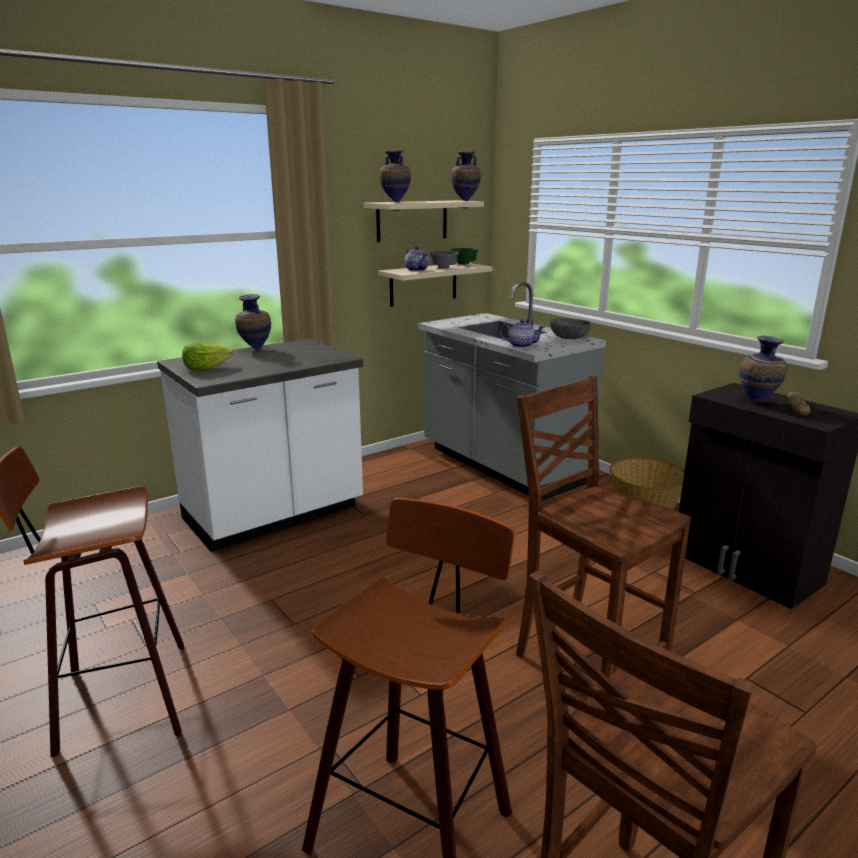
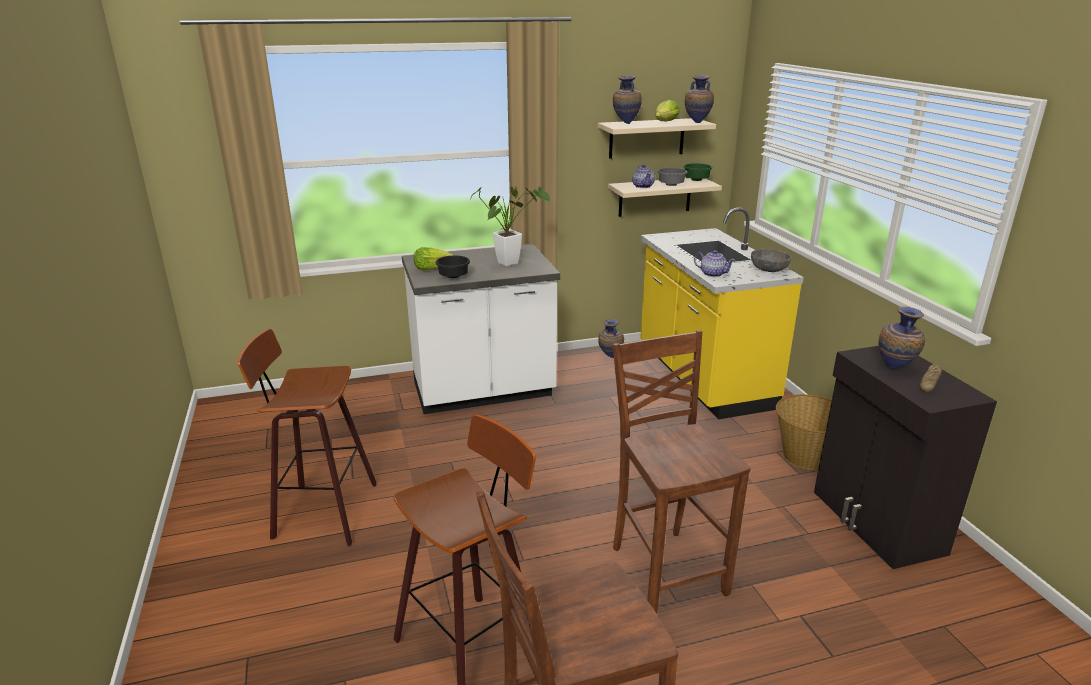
camera: 20 degrees right, 5 degrees up
vase [235,294,271,349] -> vase moved to [598,319,624,358]
grey counter [418,282,606,501] -> yellow counter [640,208,804,420]
none -> black bowl [435,255,470,278]
none -> potted plant [471,187,551,266]
none -> lettuce [656,100,680,121]

